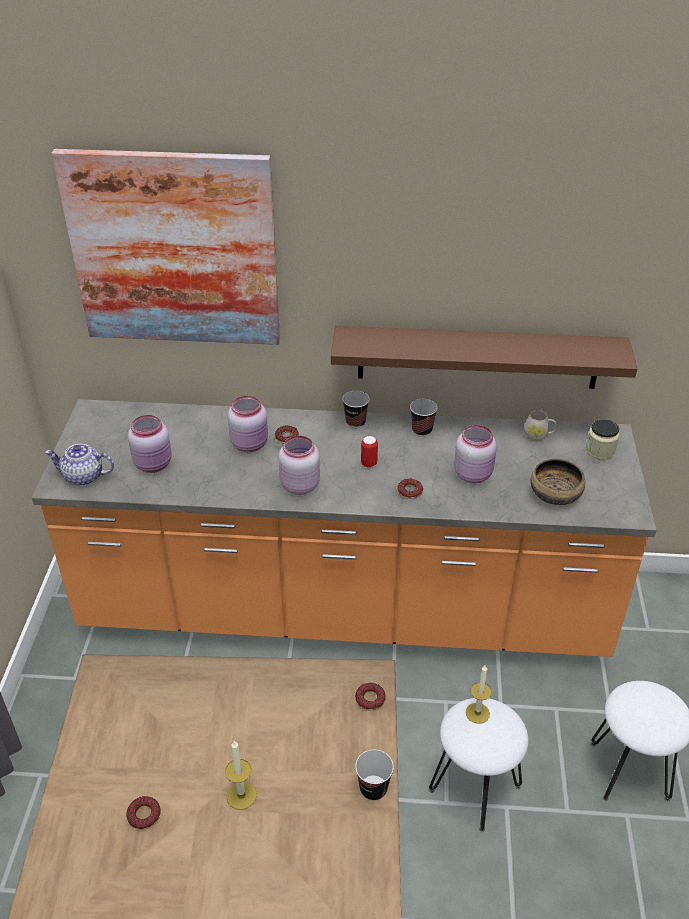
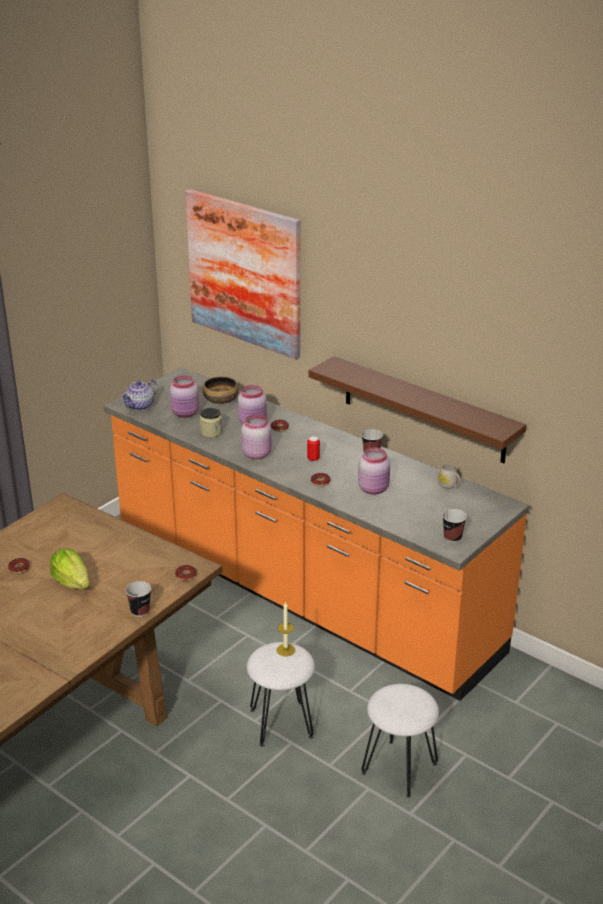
camera: 35 degrees right, 10 degrees down
teapot [45,444,114,486] -> teapot turned 90 degrees counterclockwise [120,380,158,411]
candle [225,741,257,810] -> lettuce [50,548,89,589]
cup [342,391,370,428] -> cup moved to [442,509,467,543]
bowl [530,459,585,505] -> bowl moved to [203,377,239,404]
jar [586,419,619,460] -> jar moved to [200,408,222,438]

